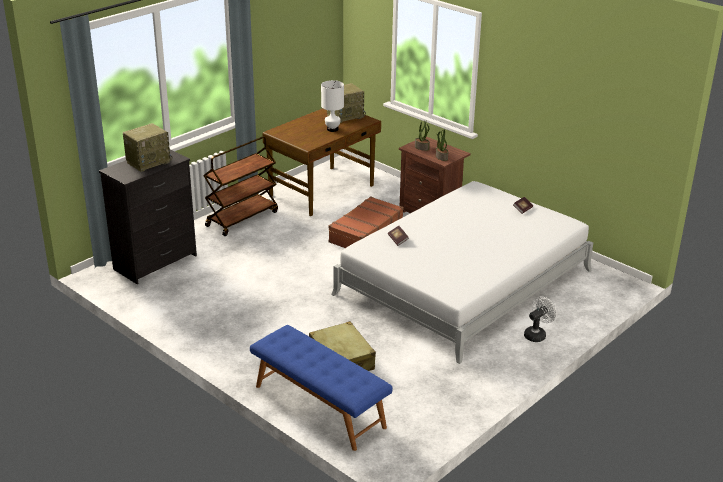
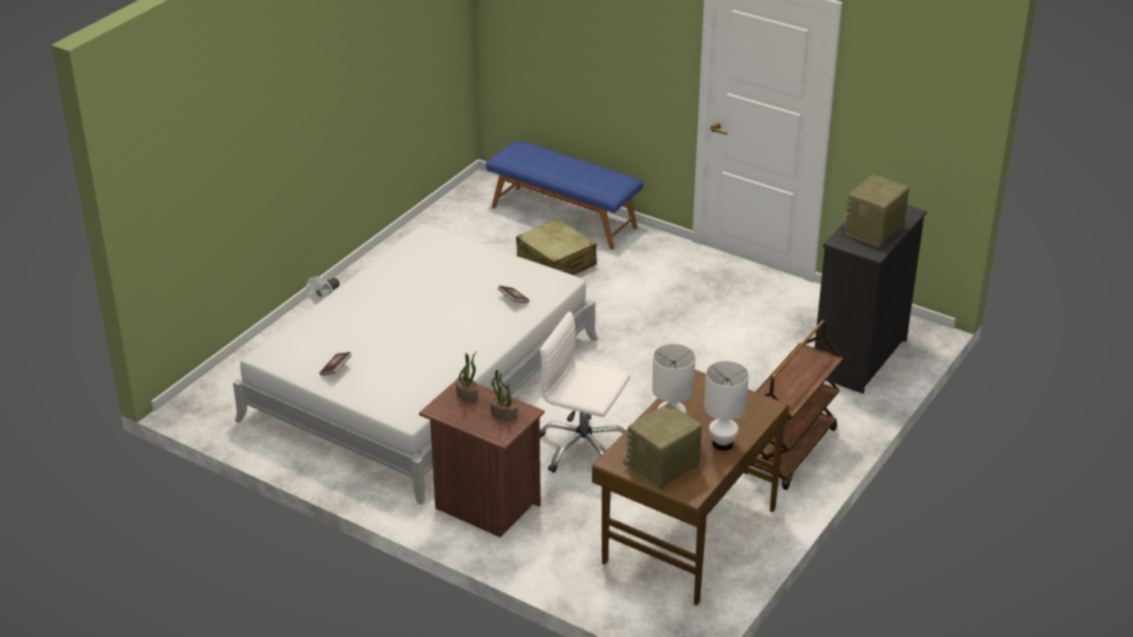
camera: 170 degrees right, 5 degrees up
brown suitcase [329,196,404,248] -> white office chair [540,311,630,473]
none -> white table lamp [704,361,749,451]

